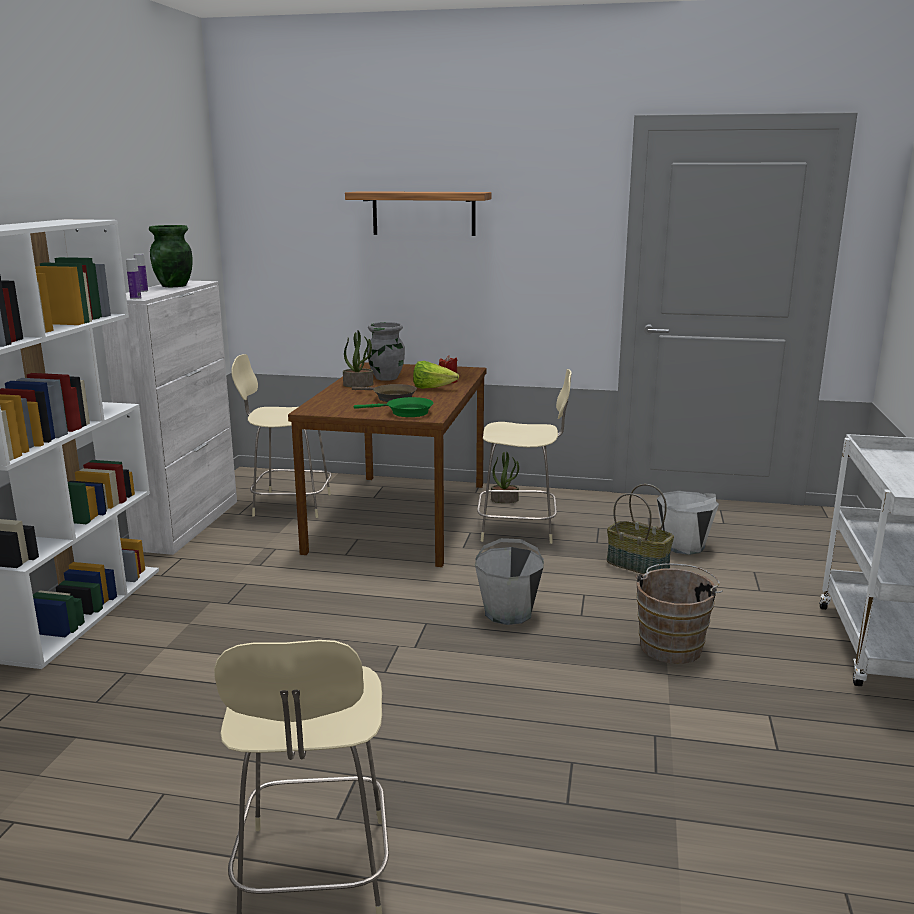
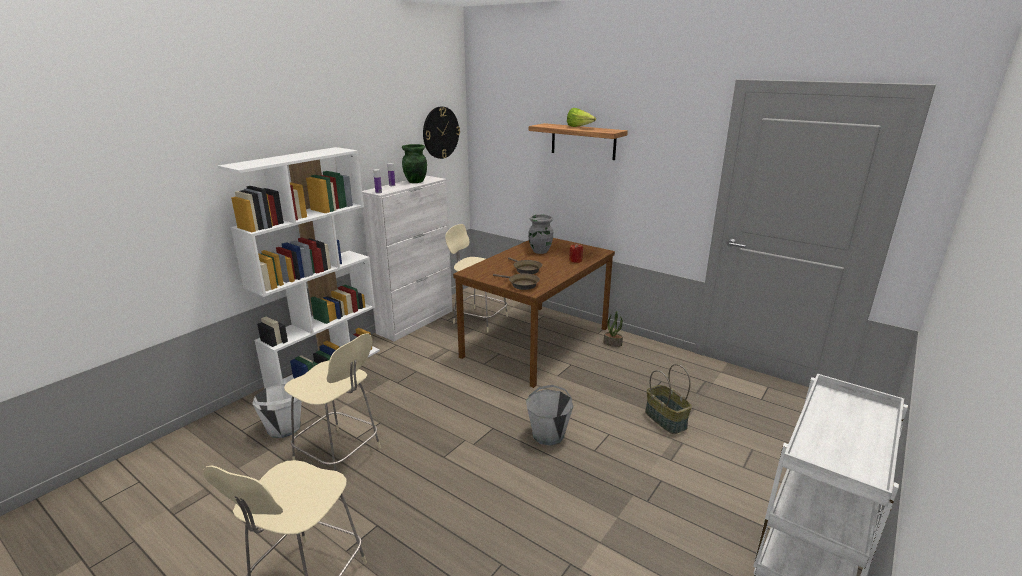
camera: 25 degrees right, 5 degrees up
potted plant [343,330,373,387] -> none
green frying pan [354,397,433,417] -> brown frying pan [493,274,540,290]
lettuce [413,361,459,389] -> lettuce moved to [567,108,596,127]
beige chair [477,369,572,544] -> beige chair moved to [284,334,381,471]
brown bucket [635,564,723,664] -> none
white bucket [657,491,719,555] -> white bucket moved to [252,384,302,438]
none -> wall clock [423,107,460,159]

